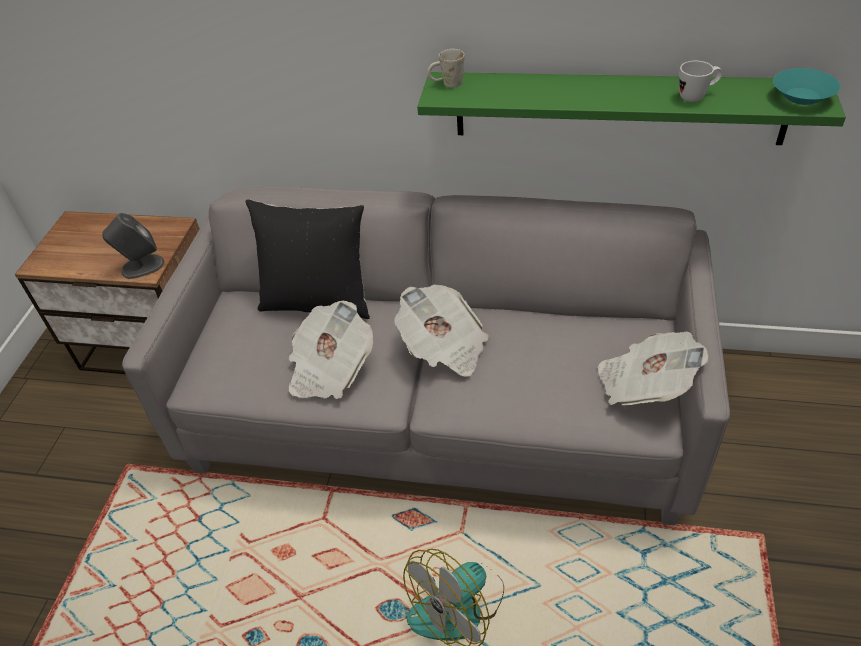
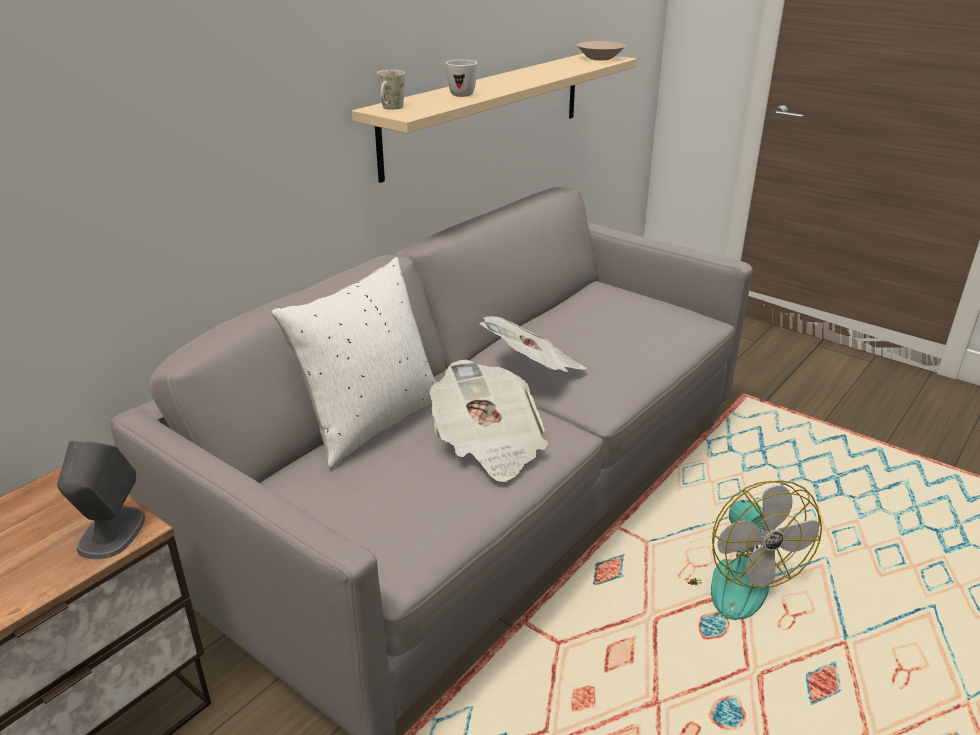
camera: 65 degrees left, 15 degrees down
black pillow [246,199,370,319] -> white pillow [272,257,436,468]
green shelf [417,72,846,145] -> beige shelf [352,53,636,183]
newspaper [597,332,708,405] -> none
white mug [679,61,722,102] -> white mug moved to [446,60,477,97]
turquoise bowl [773,68,840,105] -> beige bowl [577,41,626,60]

